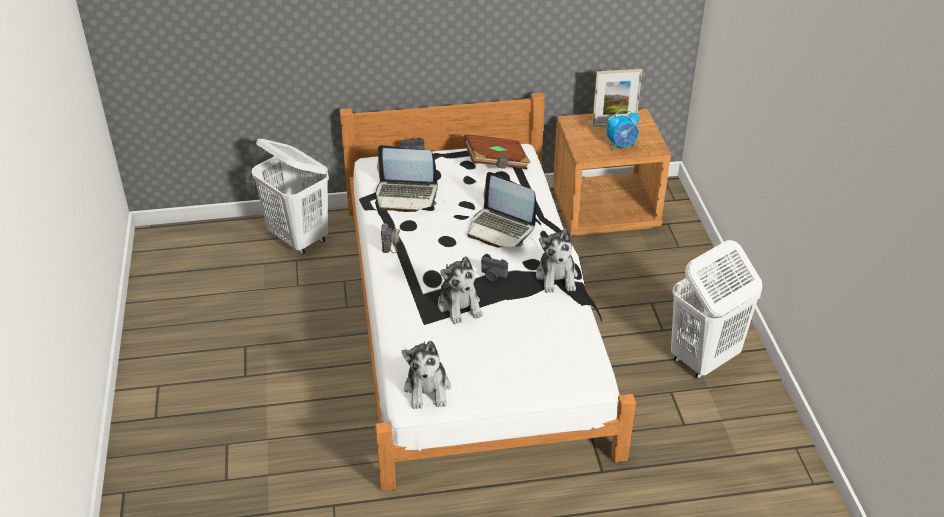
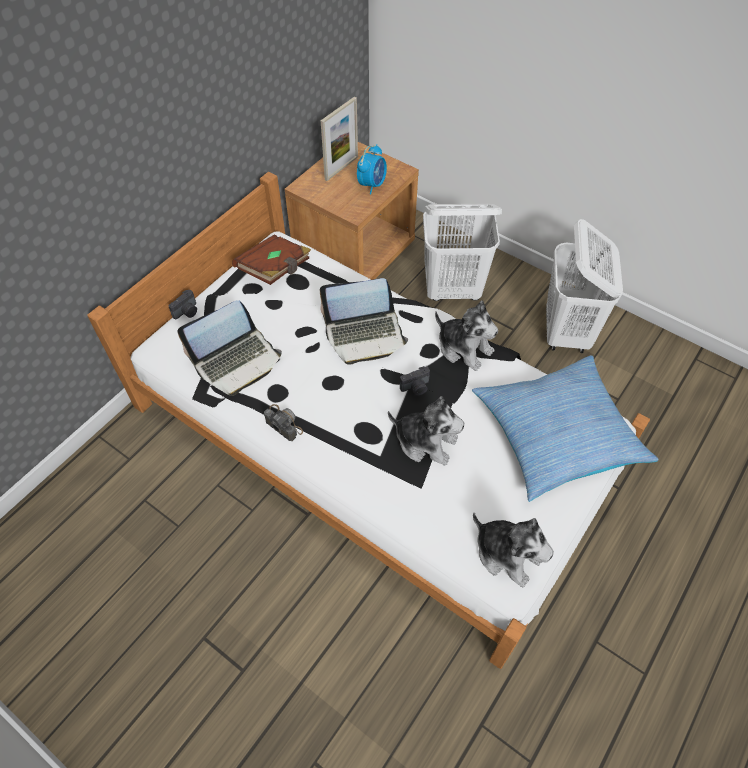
camera: 45 degrees left, 15 degrees up
white laundry basket [251,139,329,255] -> white laundry basket moved to [423,204,502,301]
none -> pillow [472,355,659,502]

